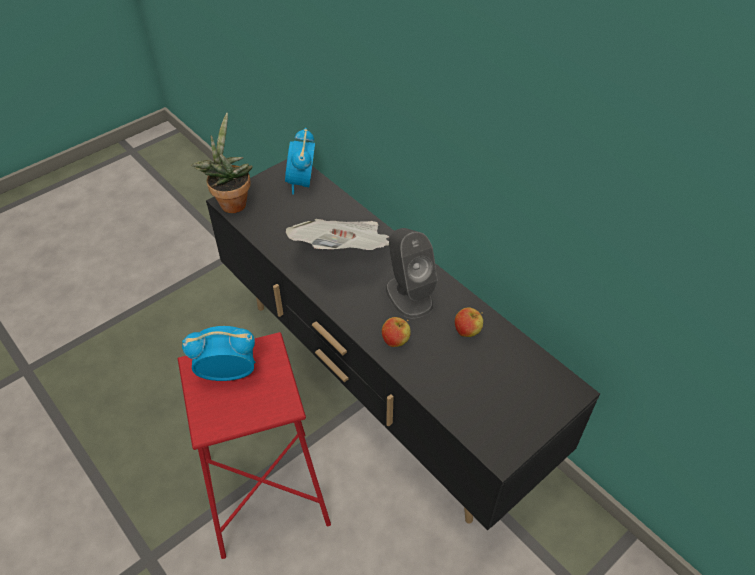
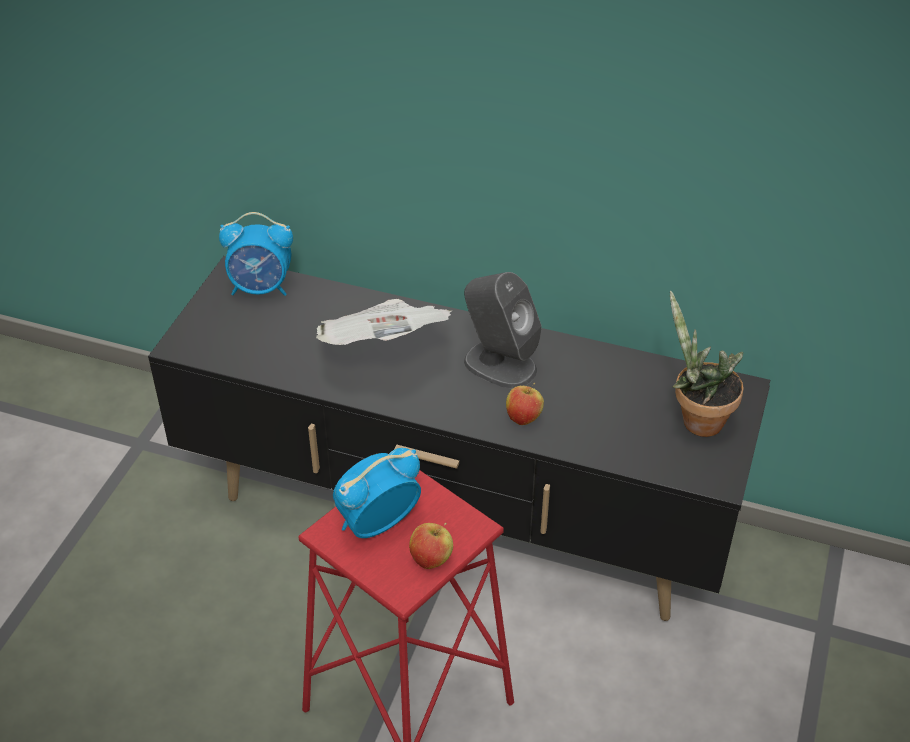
camera: 30 degrees left, 5 degrees down
potted plant [191,113,253,213] -> potted plant moved to [670,291,744,437]
alarm clock [285,128,315,194] -> alarm clock turned 60 degrees counterclockwise [219,212,293,296]
apple [455,307,483,337] -> apple moved to [409,523,453,569]

